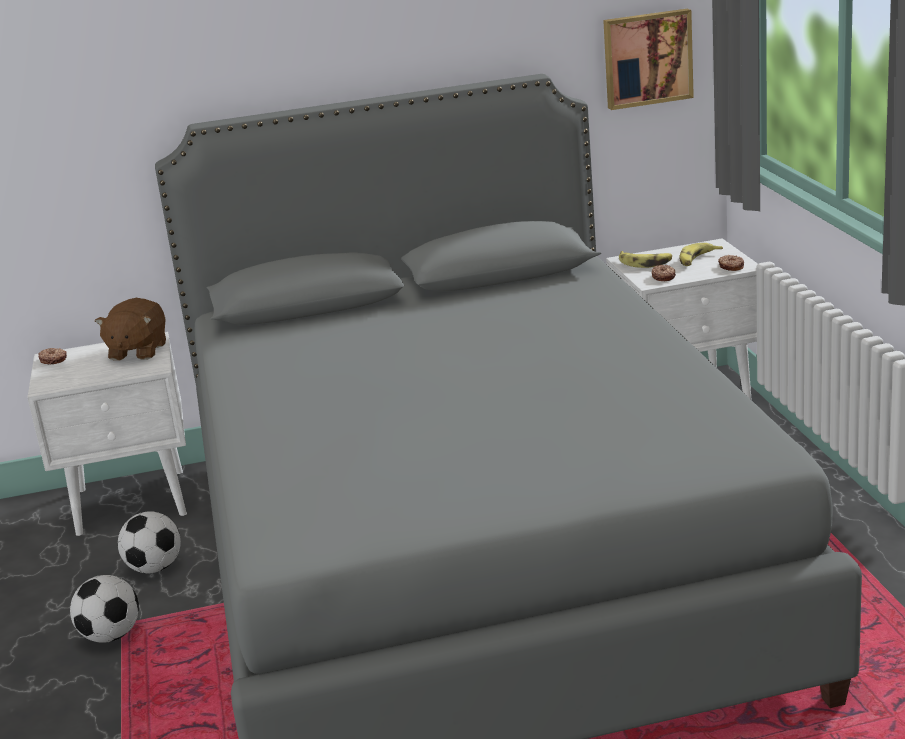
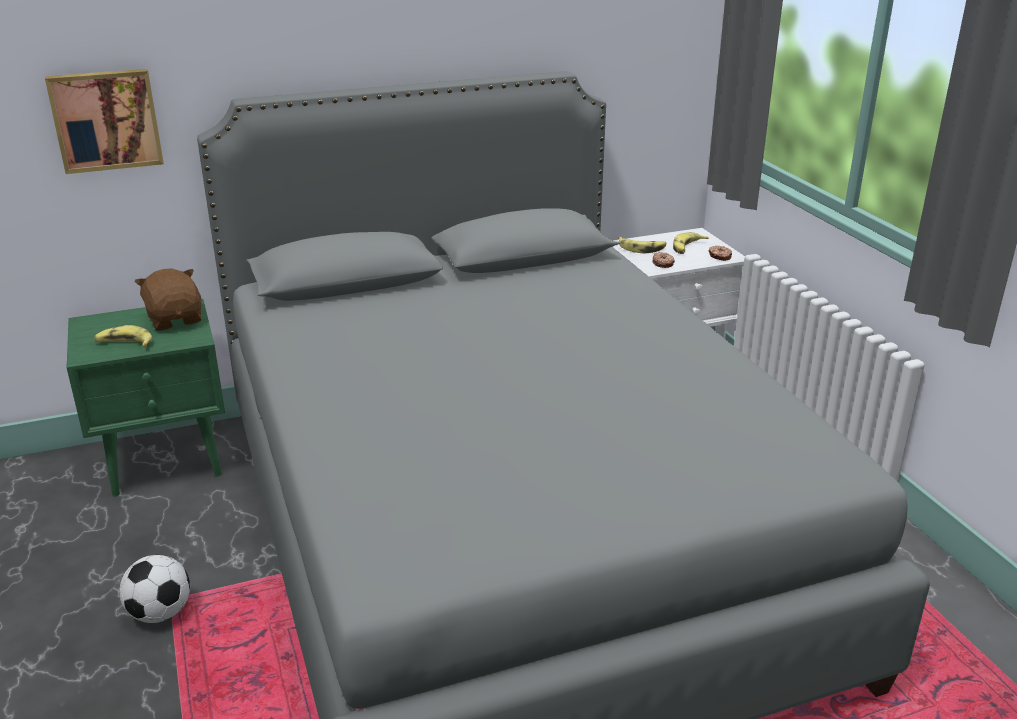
camera: 10 degrees left, 5 degrees up
white nightstand [27,332,187,536] -> green nightstand [67,299,225,497]
donut [38,348,67,364] -> none
brown plush toy [95,298,166,361] -> brown plush toy turned 150 degrees clockwise [134,268,201,331]
football [118,511,181,573] -> none
picture [603,9,694,110] -> picture moved to [45,69,164,174]
none -> banana [94,325,152,347]

